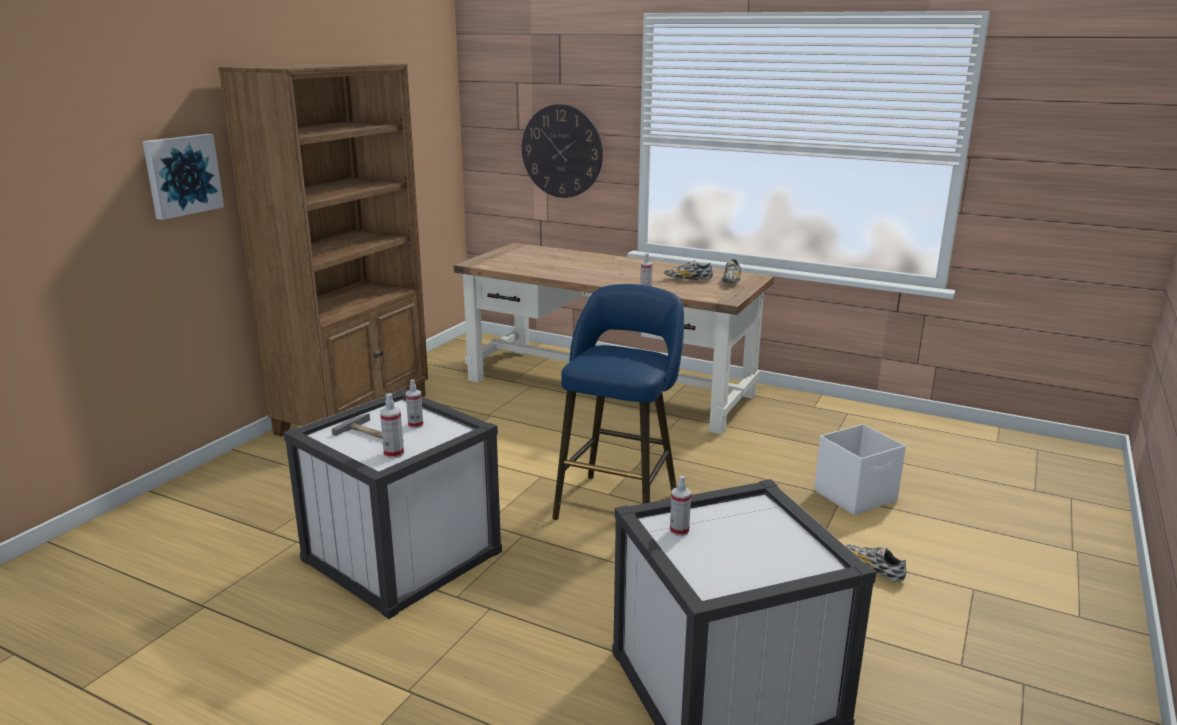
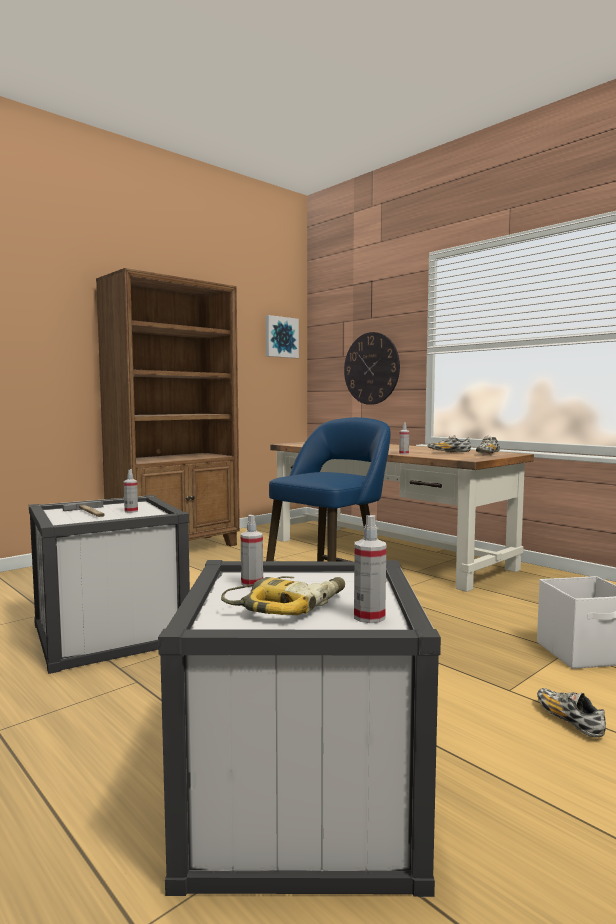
camera: 20 degrees right, 15 degrees down
picture [142,134,224,220] -> picture moved to [266,315,299,358]
spray bottle [380,393,404,459] -> spray bottle moved to [354,515,386,623]
none -> power drill [221,576,345,615]

